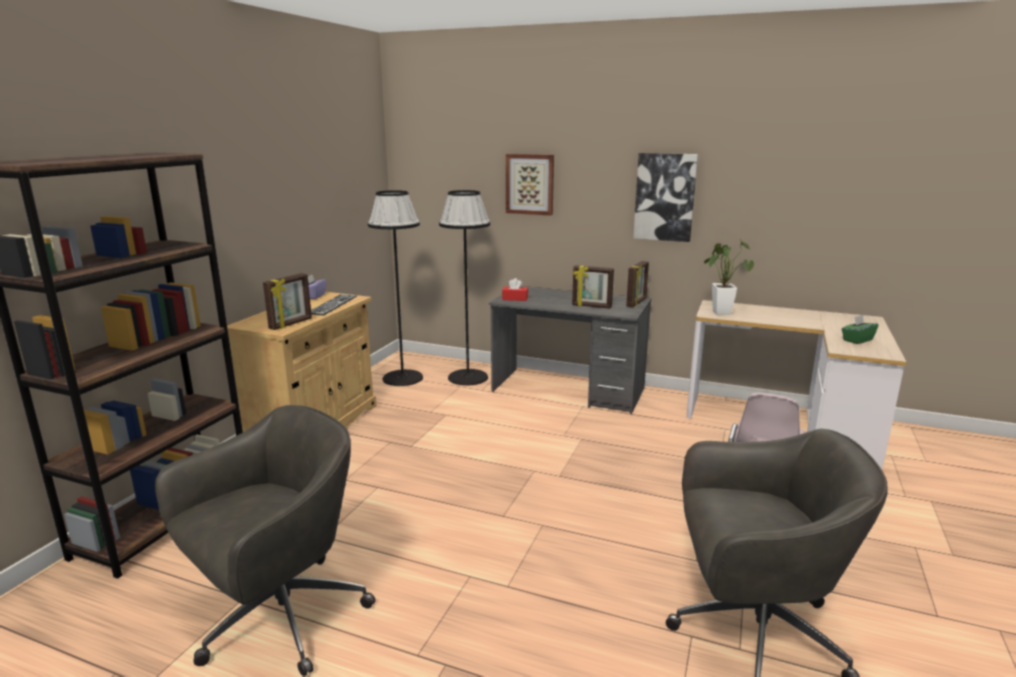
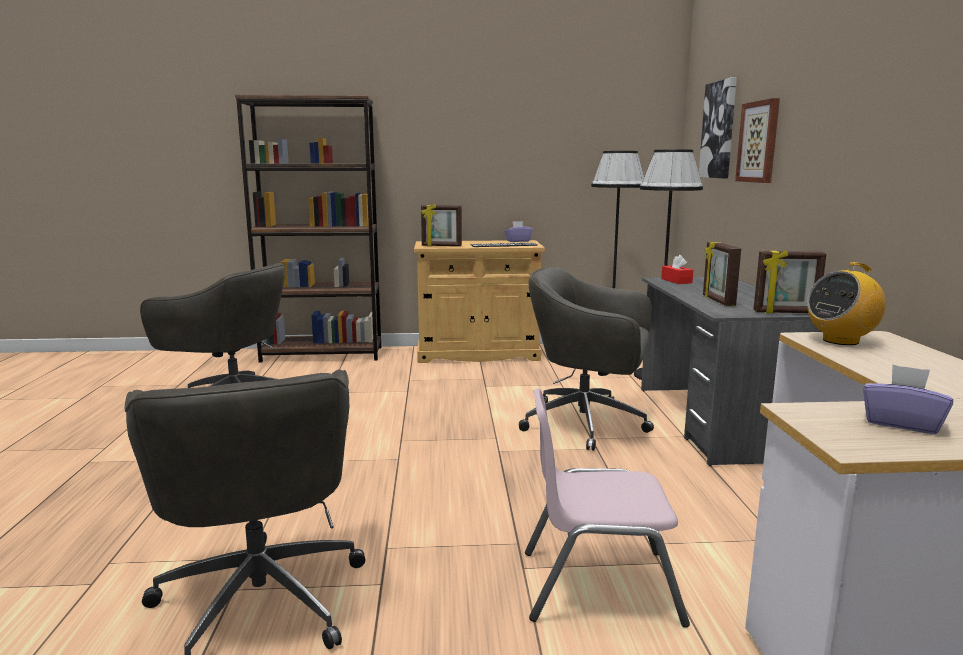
camera: 65 degrees right, 5 degrees down
picture [633,153,698,242] -> picture moved to [699,77,737,178]
potted plant [704,239,754,315] -> radio [807,262,886,345]
green tissue box [842,315,878,344] -> purple tissue box [863,365,953,434]
none -> grey office chair [519,267,654,451]

